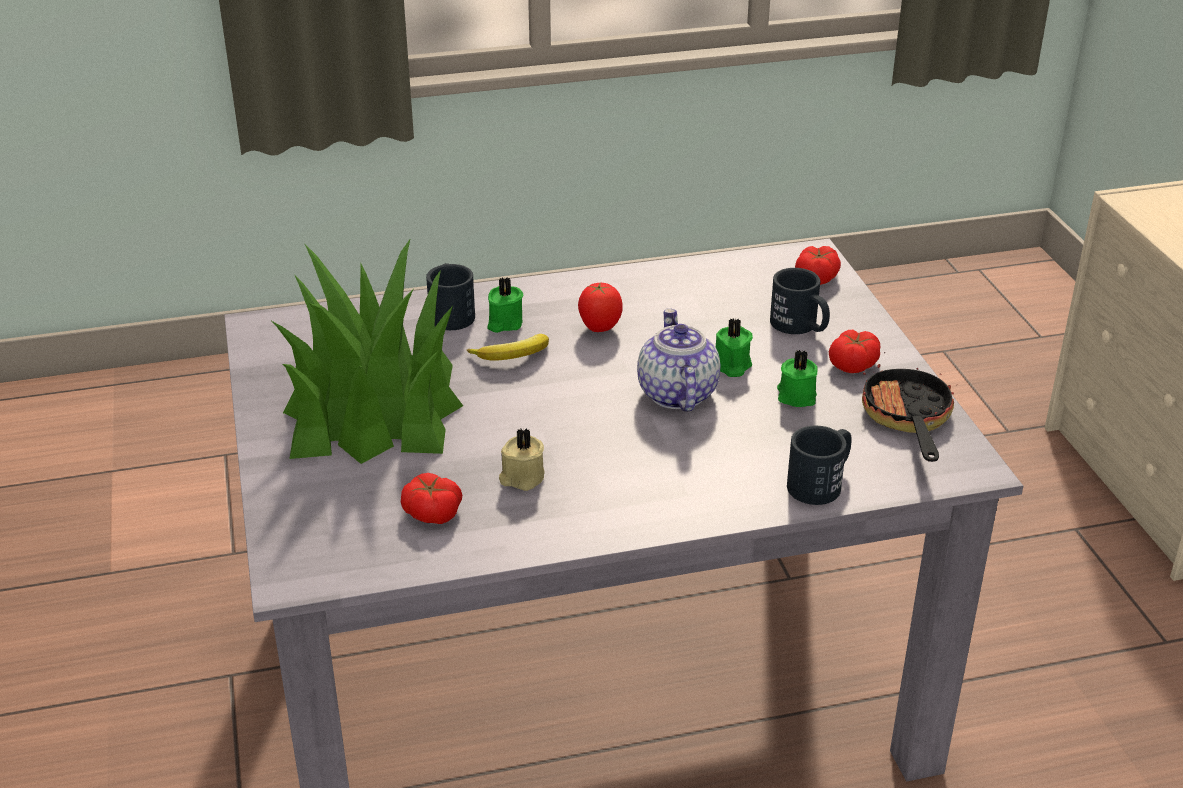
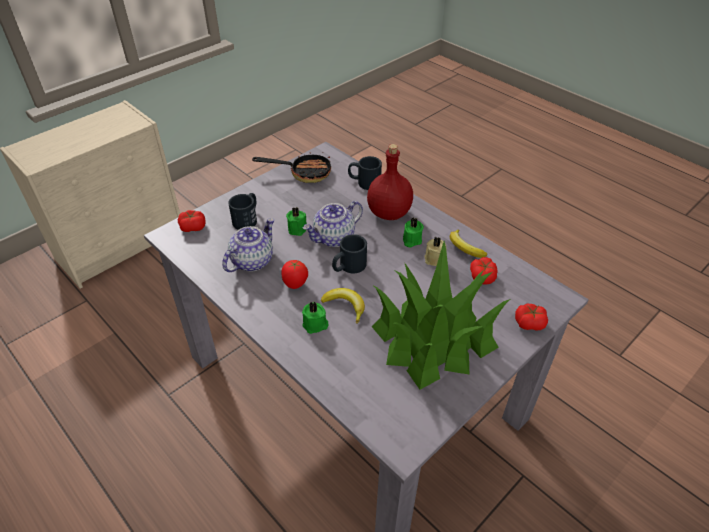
camera: 120 degrees left, 10 degrees up
black mug [426,263,475,330] -> black mug moved to [332,234,367,274]
green candle [777,350,818,407] -> green candle moved to [403,217,424,247]
tomato [829,330,881,373] -> tomato moved to [515,304,548,330]
frying pan [862,352,955,462] -> frying pan turned 150 degrees counterclockwise [252,152,331,183]
none -> teapot [222,218,275,272]
none -> red bottle [367,144,413,220]
none -> banana [450,230,487,258]

